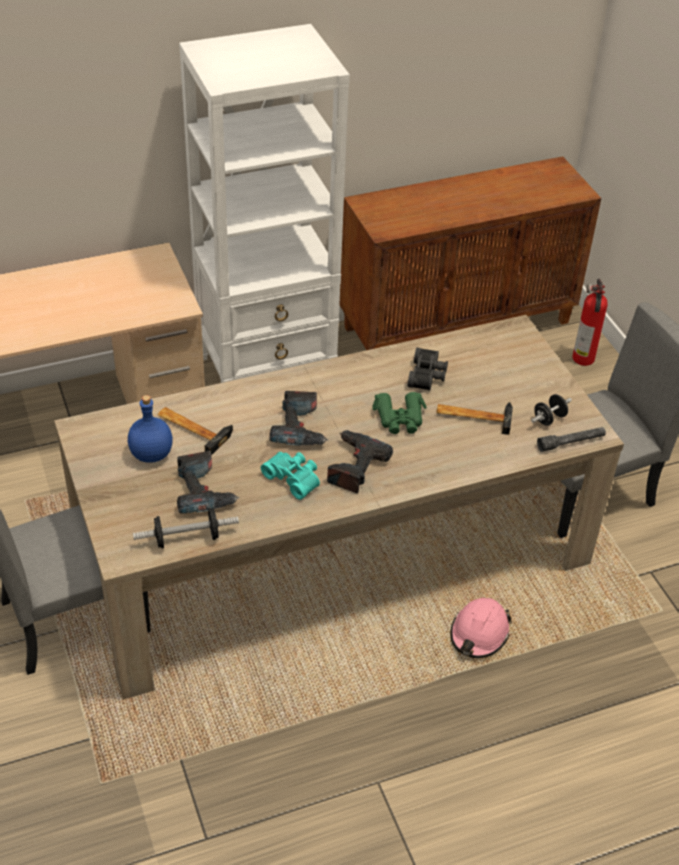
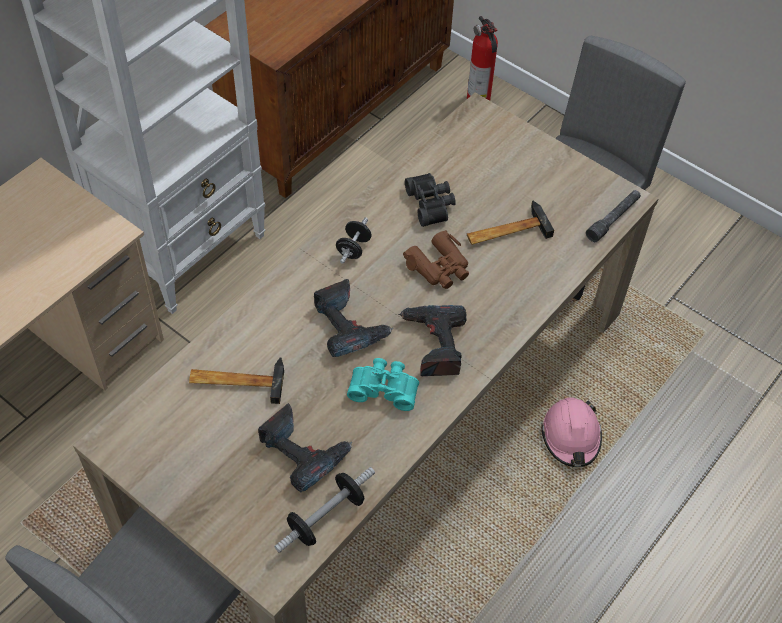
camera: 30 degrees left, 10 degrees up
blue bottle [128,395,173,463] -> none
green binoculars [372,392,427,434] -> brown binoculars [403,230,469,289]
black dumbbell [531,394,572,426] -> black dumbbell moved to [336,217,372,264]

